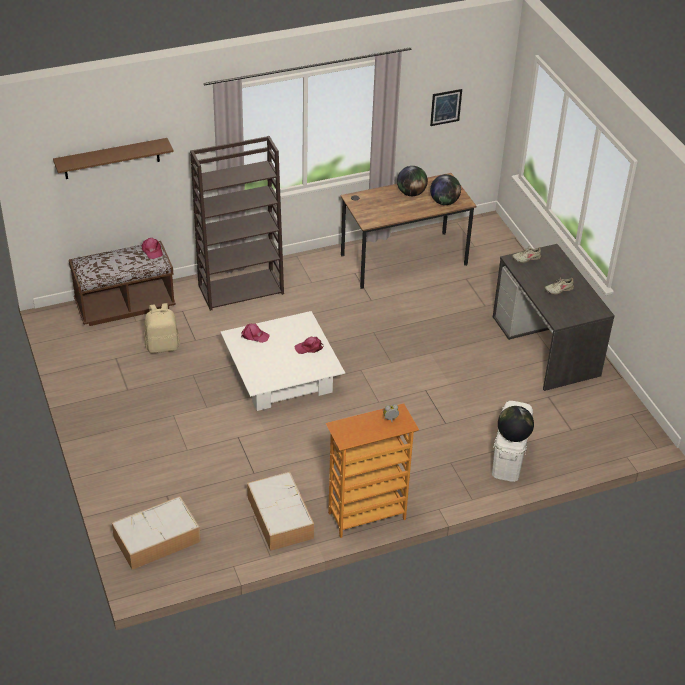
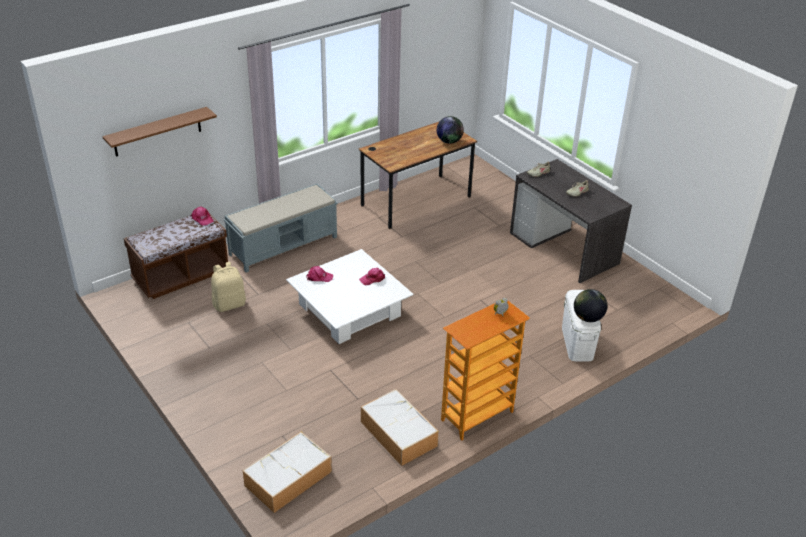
camera: 15 degrees left, 5 degrees down
brown bookcase [190,136,284,311] -> grey bench [224,184,338,273]
globe [397,166,428,196] -> none
picture [430,89,462,126] -> none

